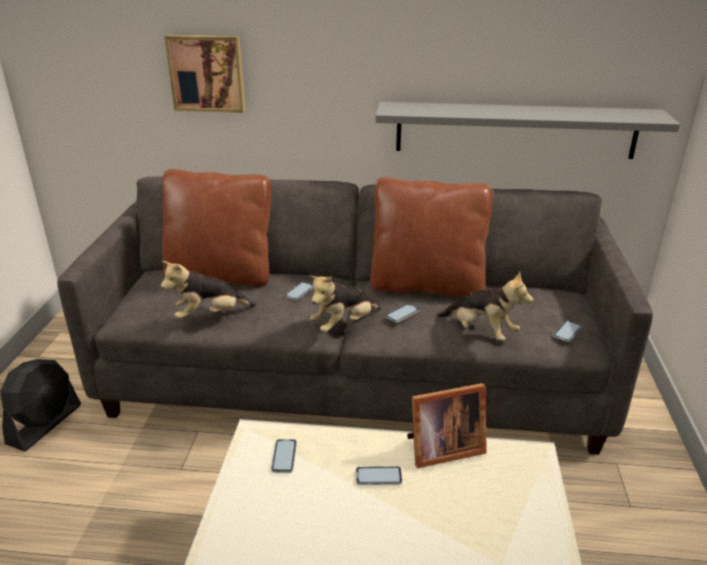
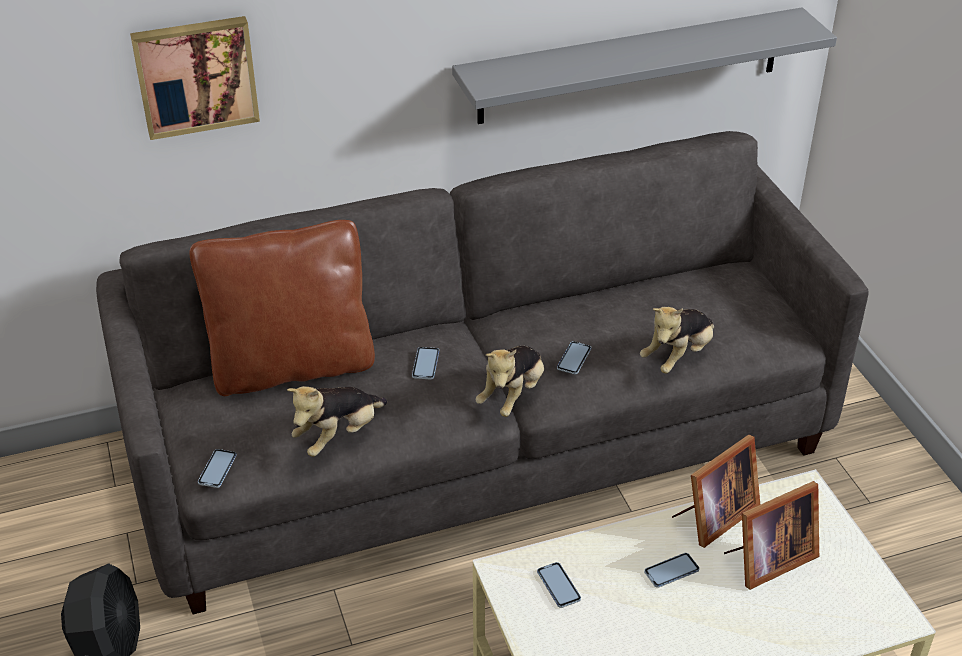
camera: 25 degrees left, 10 degrees up
brown pillow [370,177,493,297] -> none
plush toy [437,271,533,341] -> plush toy turned 120 degrees clockwise [640,307,714,374]
phone [553,320,582,342] -> phone moved to [198,449,237,488]
none -> picture frame [724,481,819,590]

